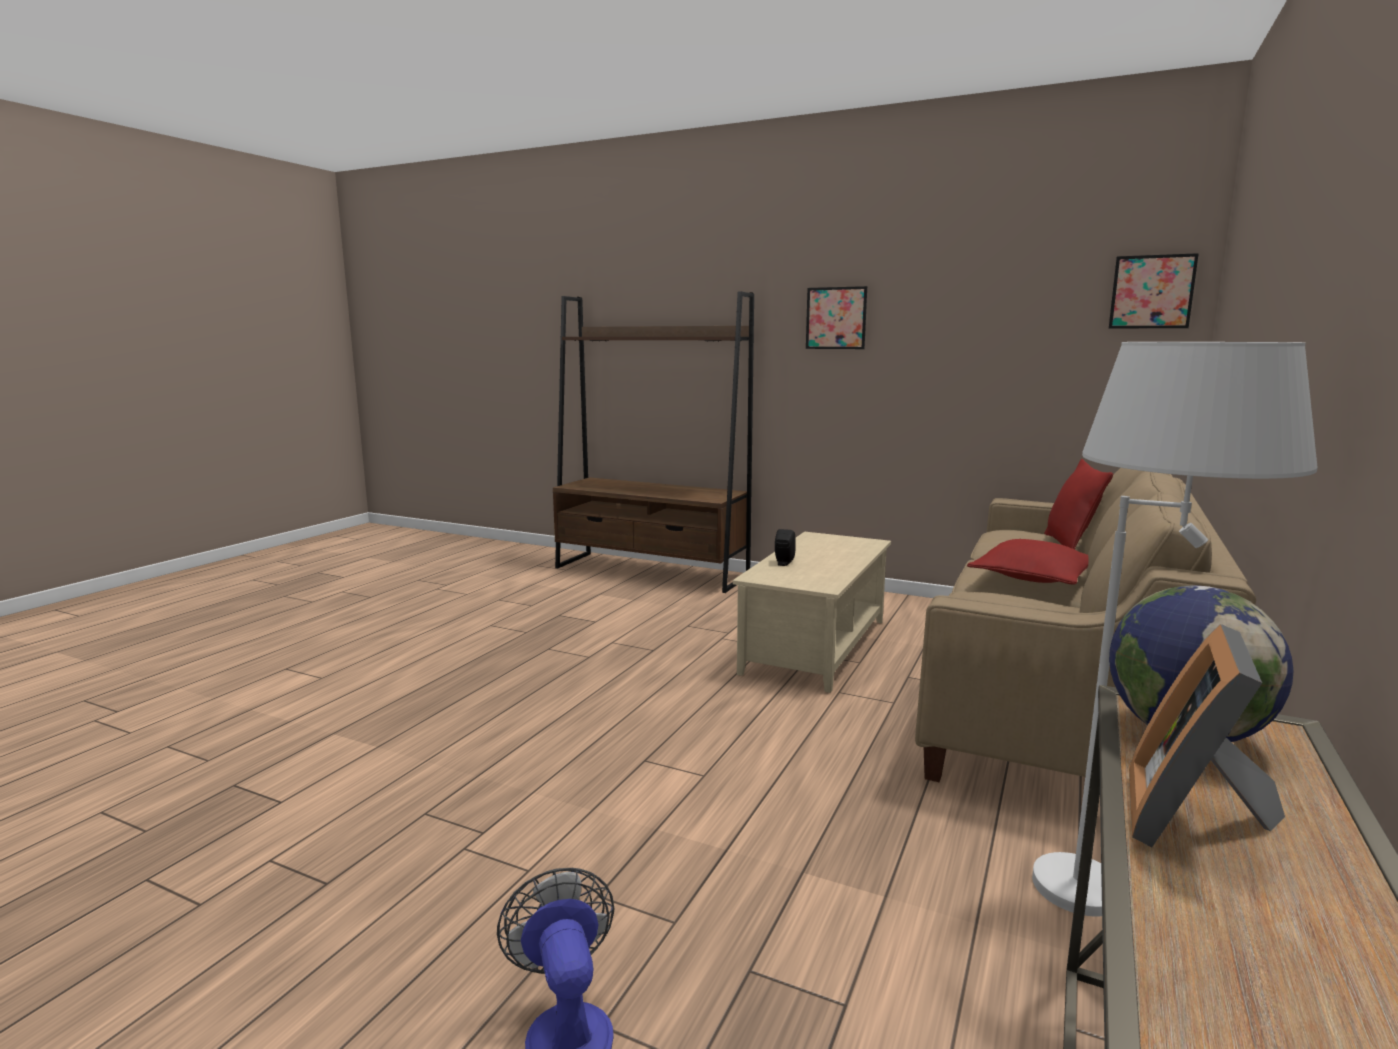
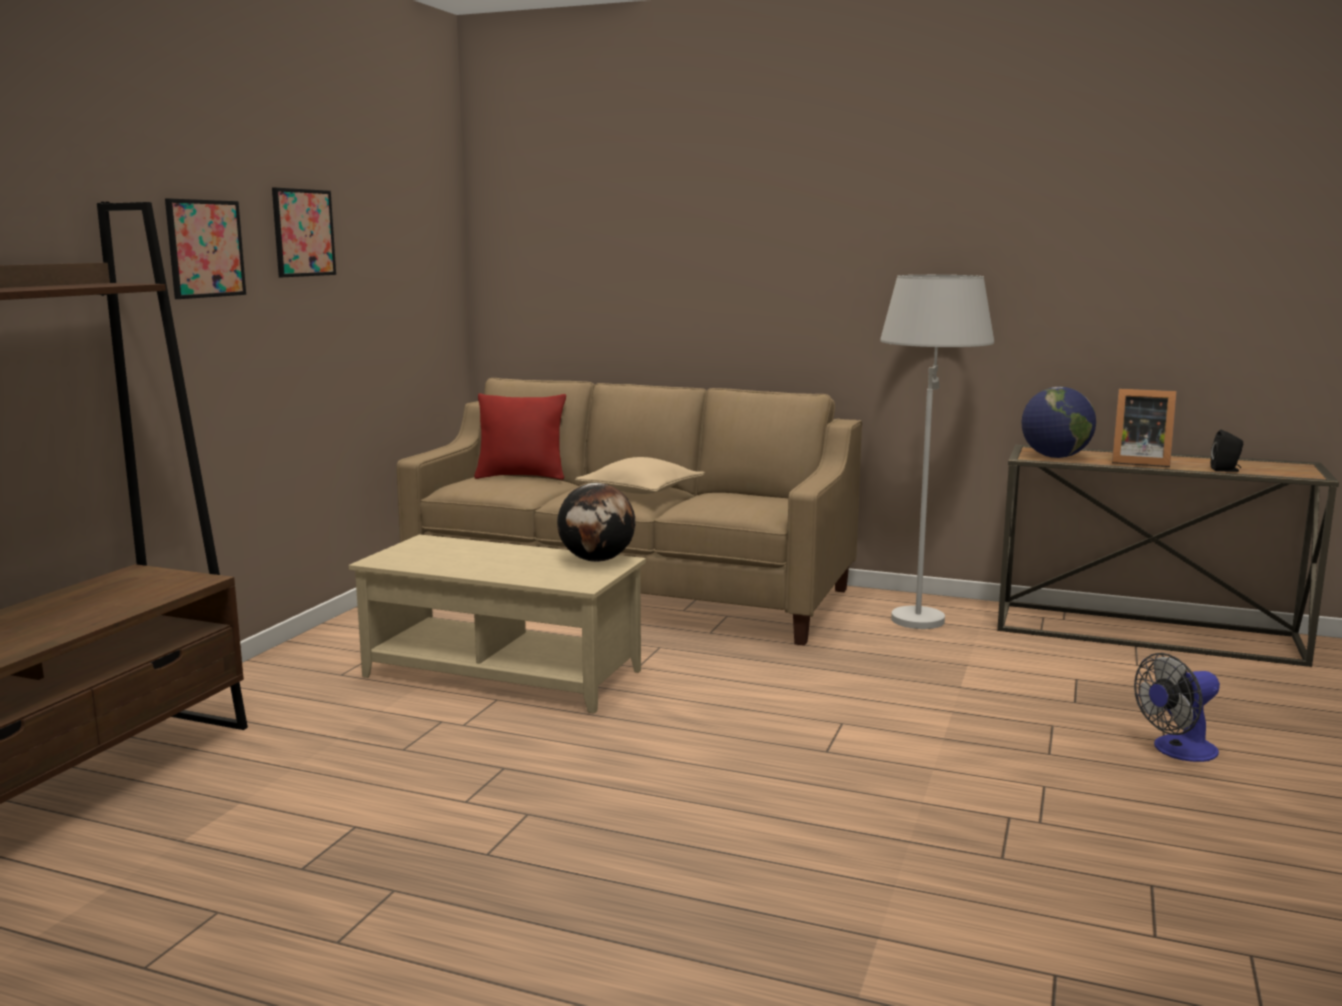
camera: 95 degrees left, 0 degrees up
black speaker [775,529,796,566] -> black speaker moved to [1211,430,1243,472]
red pillow [967,539,1088,584] -> beige pillow [575,457,705,494]
picture [1109,253,1199,329] -> picture moved to [272,188,336,277]
none -> globe [557,483,636,562]

